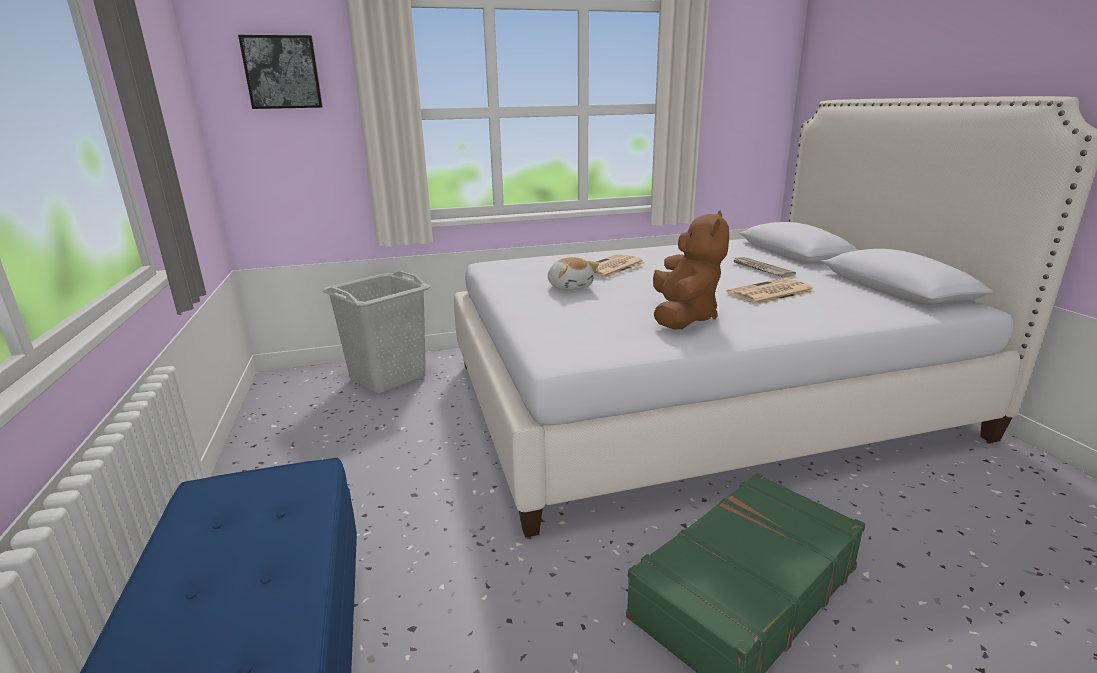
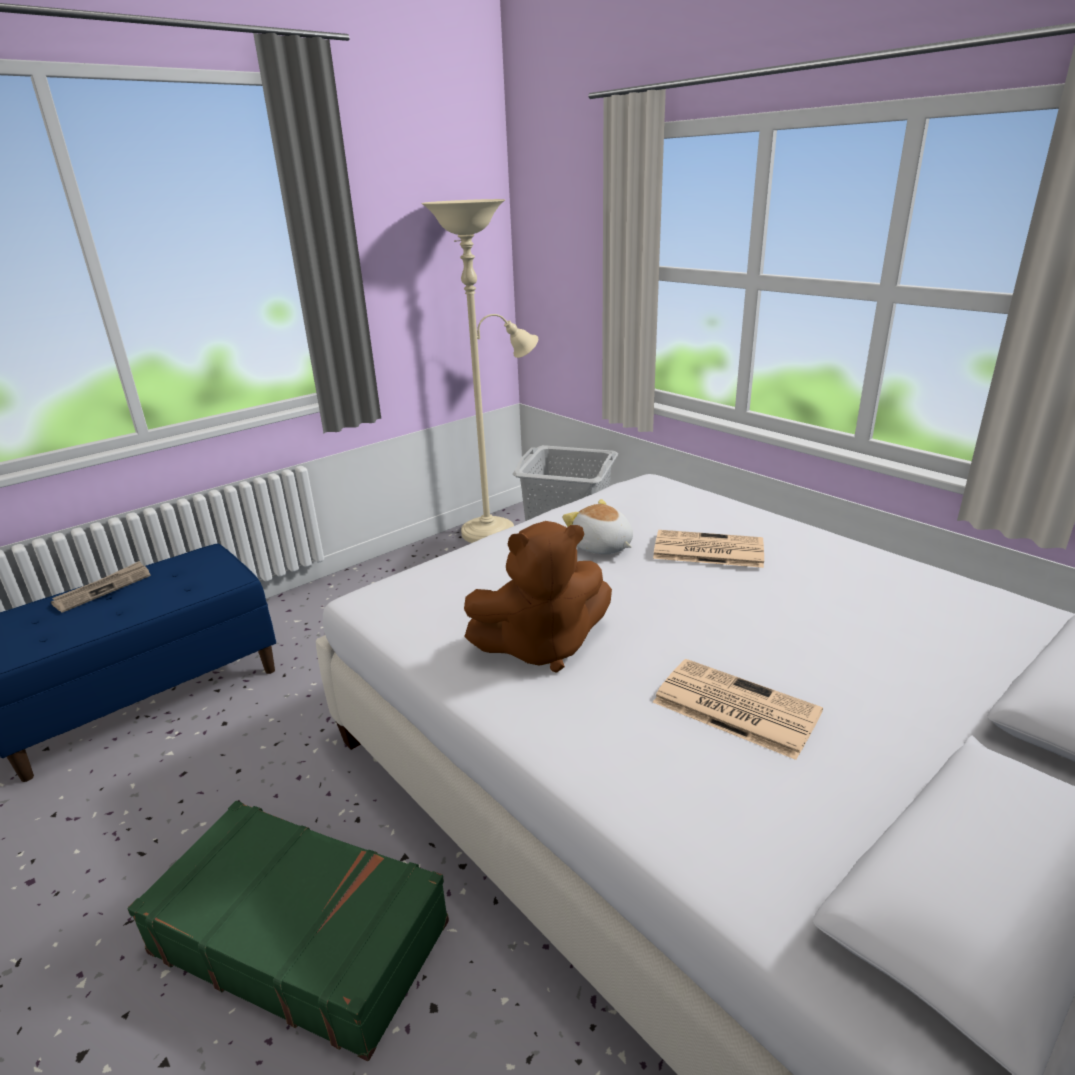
camera: 65 degrees right, 5 degrees up
picture [238,35,323,109] -> none
plush toy [548,257,599,291] -> plush toy turned 105 degrees clockwise [562,499,633,554]
newspaper [732,257,796,277] -> newspaper moved to [51,561,151,613]
none -> beige floor lamp [421,199,538,543]

